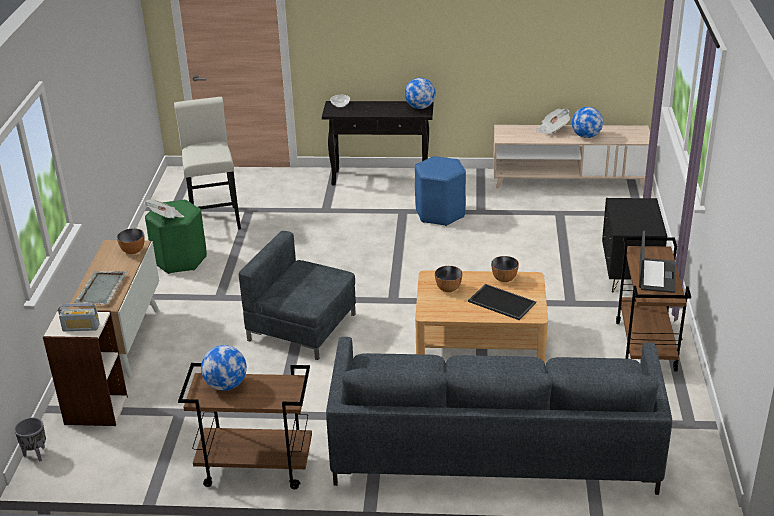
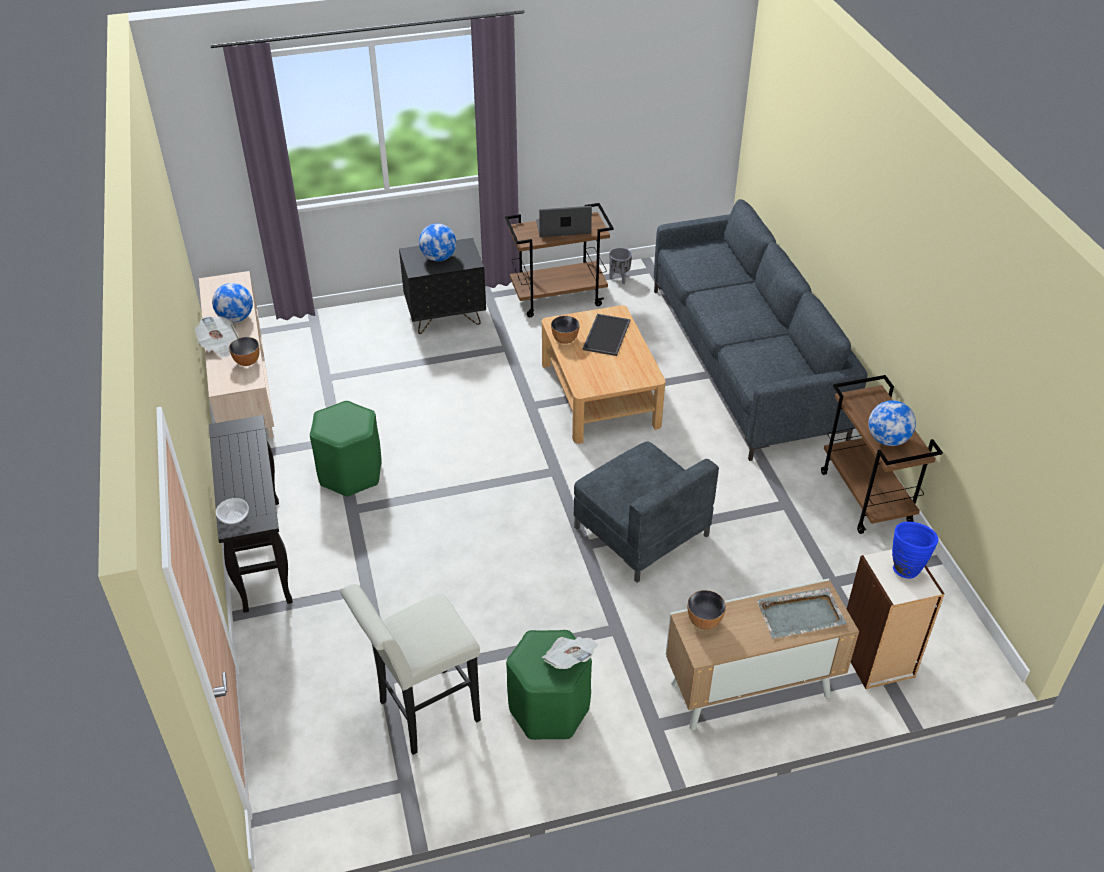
camera: 110 degrees left, 10 degrees up
grey planter [14,417,46,462] -> grey planter moved to [609,248,632,284]
radio [58,303,100,331] -> blue vase [892,522,938,579]
grey armchair [239,231,356,360] -> grey armchair turned 45 degrees counterclockwise [574,441,719,583]
globe [405,78,436,109] -> globe moved to [419,223,456,261]
blue stool [415,156,466,226] -> green stool [310,401,381,497]
bowl [435,266,462,292] -> bowl moved to [229,337,259,366]

